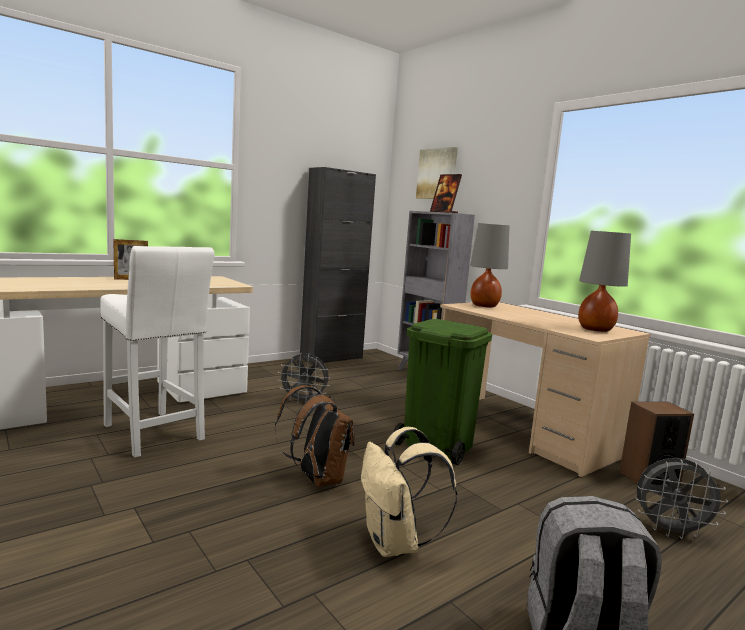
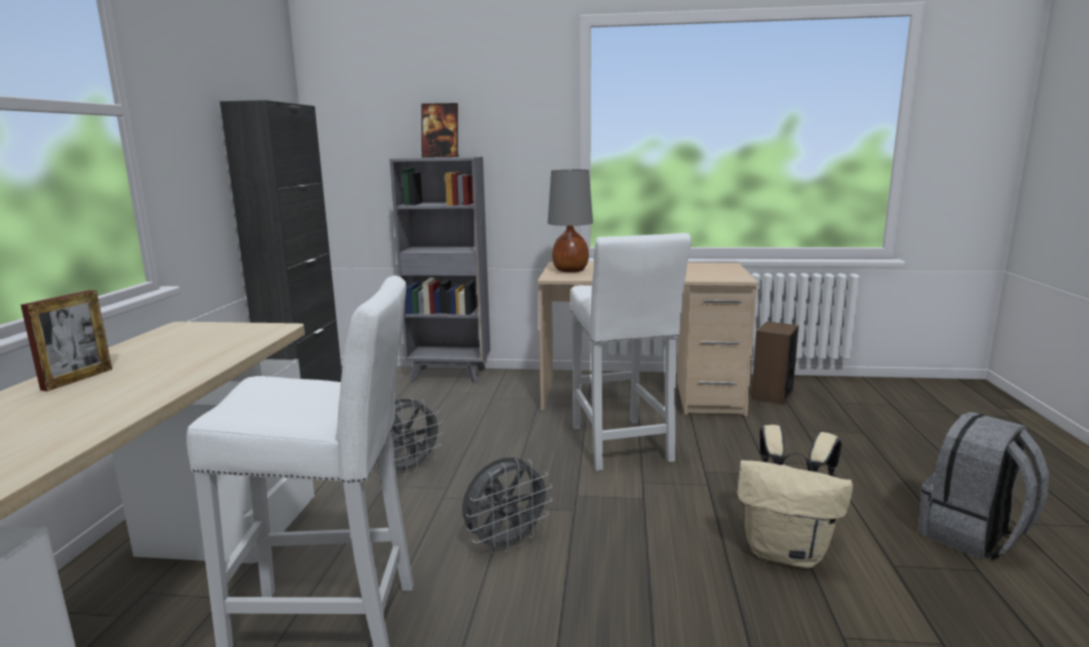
camera: 45 degrees left, 5 degrees up
brown backpack [275,385,355,487] -> none
green trash can [393,319,492,465] -> white stool [571,233,691,471]
picture [416,147,458,199] -> none
grey table lamp [578,231,631,332] -> none
grey fan [635,458,728,539] -> grey fan moved to [462,457,553,554]

